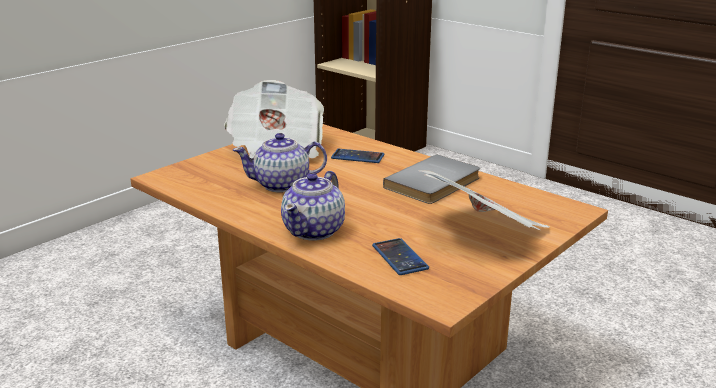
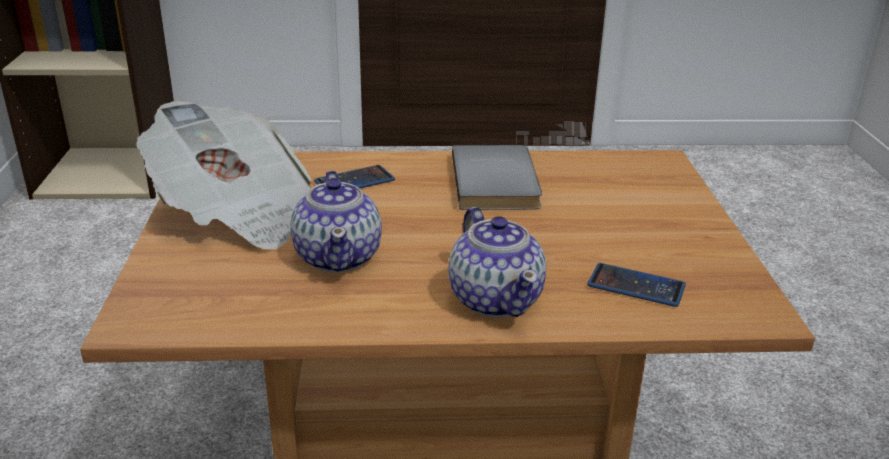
camera: 45 degrees left, 5 degrees up
teapot [233,133,327,192] -> teapot turned 45 degrees counterclockwise [290,171,382,273]
newspaper [418,170,550,230] -> none

